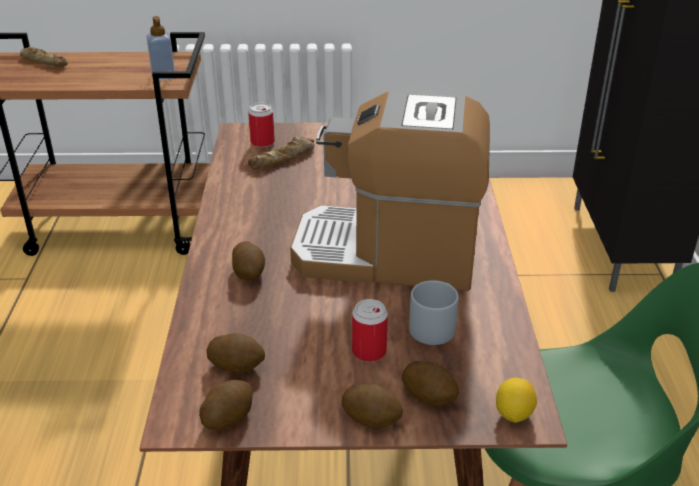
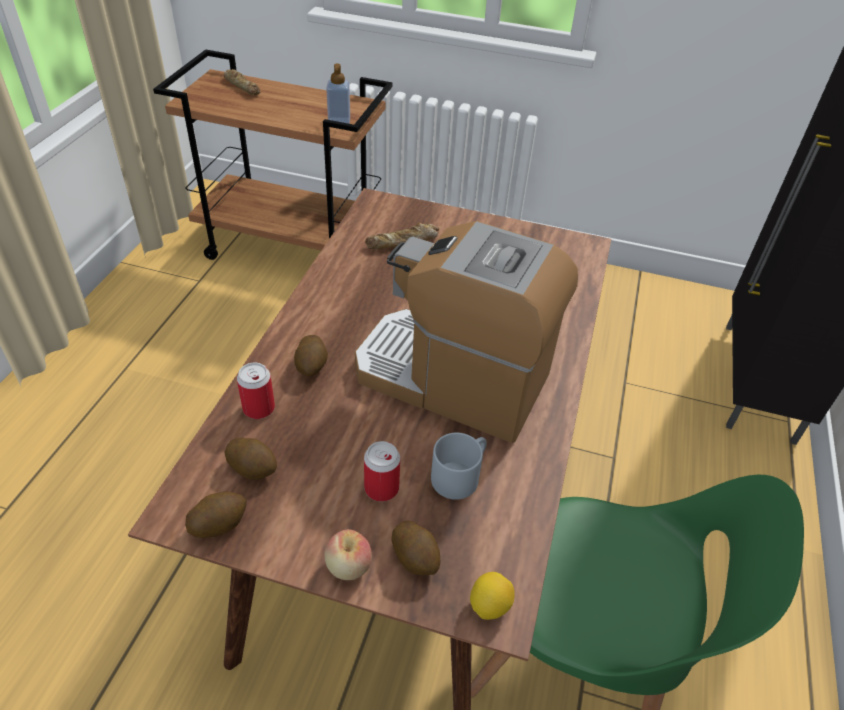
camera: 15 degrees right, 10 degrees up
can [248,103,275,148] -> can moved to [237,362,275,419]
potato [342,384,403,429] -> apple [324,529,372,580]

